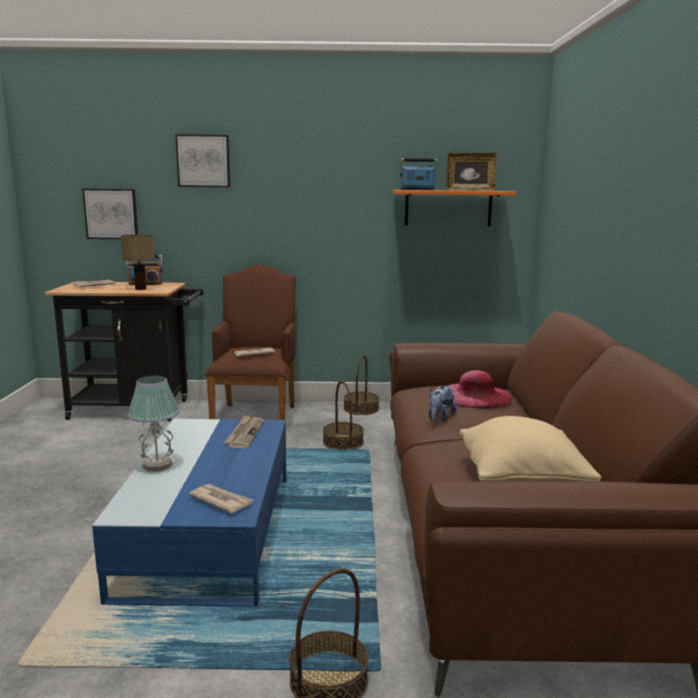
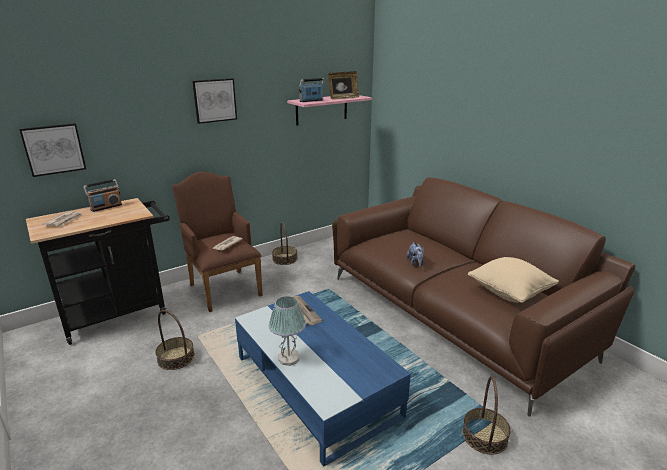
camera: 35 degrees left, 10 degrees up
table lamp [121,235,155,290] -> none
picture [175,134,230,187] -> picture moved to [192,78,237,124]
newspaper [189,484,253,513] -> none
basket [323,381,364,450] -> basket moved to [155,310,195,370]
orange shelf [393,190,516,227] -> pink shelf [287,95,372,125]
pink hat [449,370,513,409] -> none

